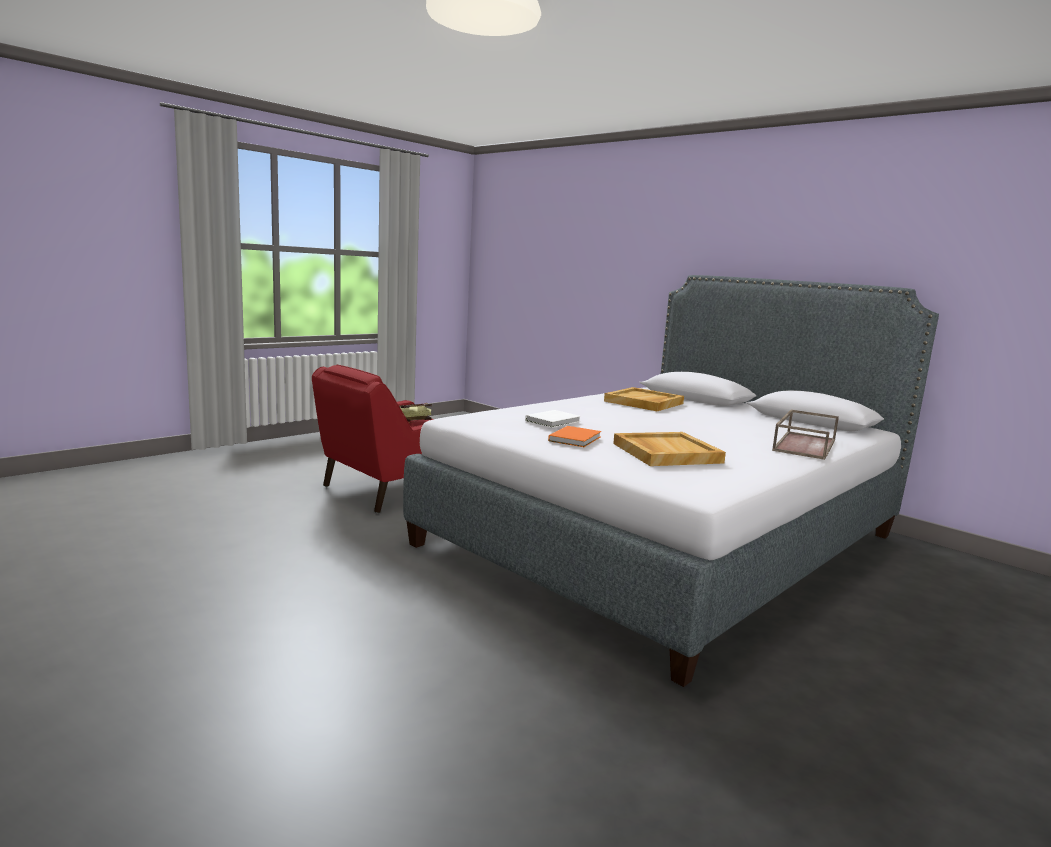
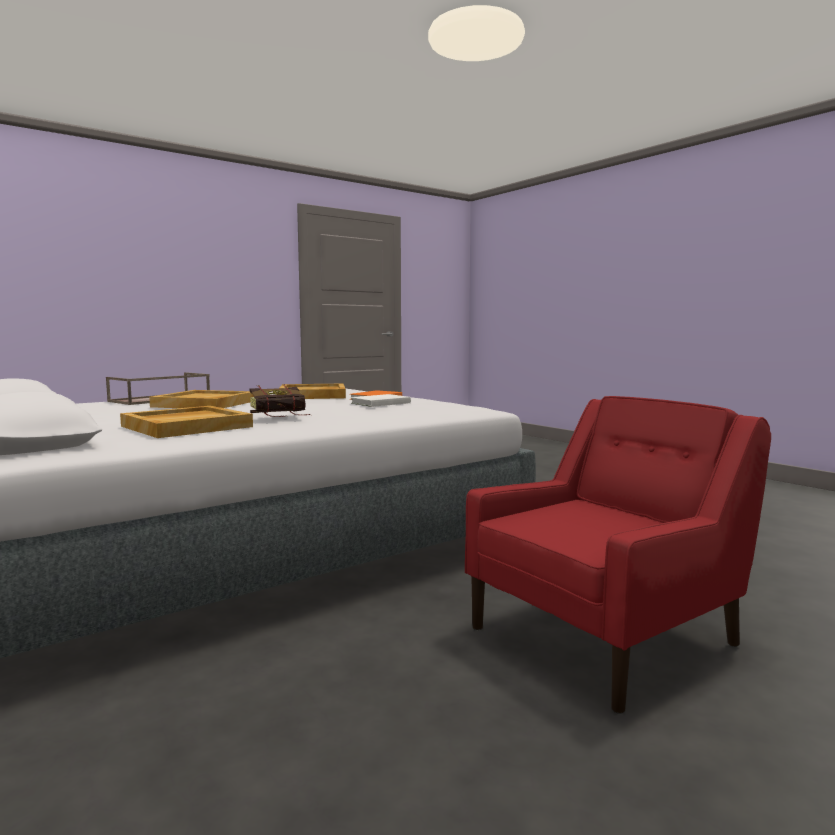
camera: 170 degrees left, 5 degrees down
book [399,403,432,423] -> book moved to [250,385,311,417]
none -> beige tray [149,390,254,408]

